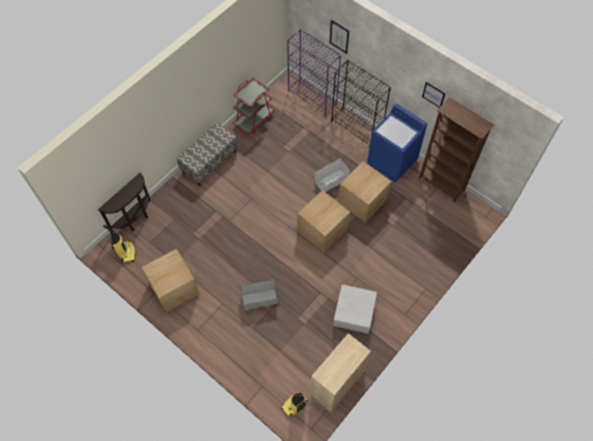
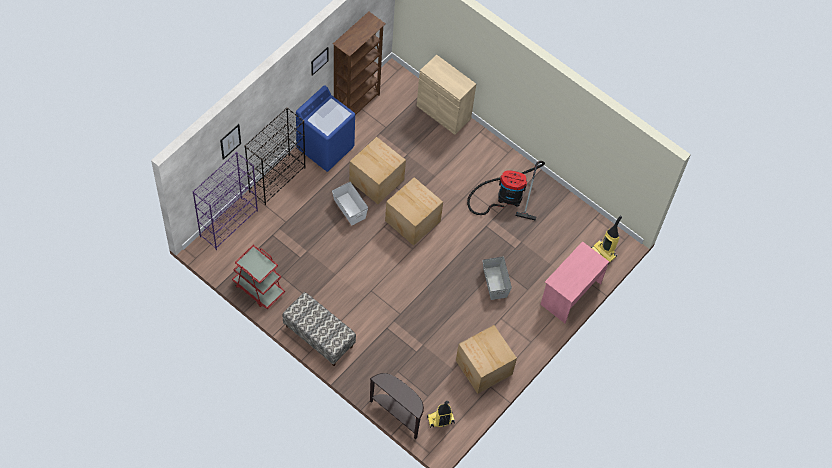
camera: 95 degrees left, 0 degrees up
beige cabinet [310,333,371,412] -> beige cabinet moved to [417,55,476,135]
white storage box [333,284,377,334] -> vacuum cleaner [467,160,545,221]
none -> pink desk [540,241,609,323]

